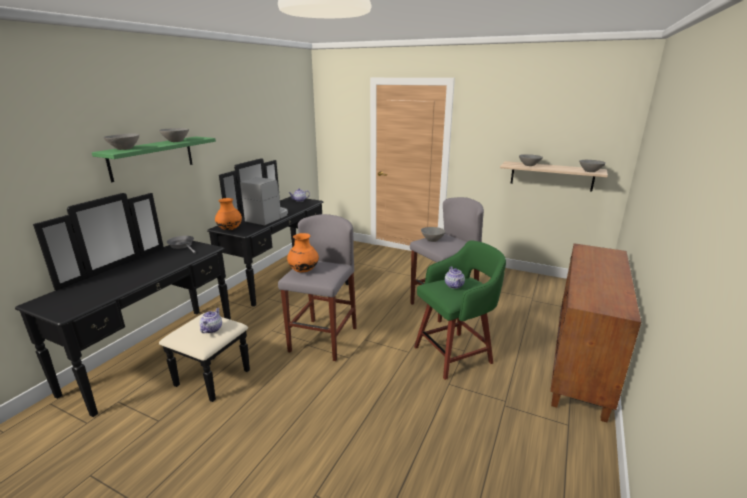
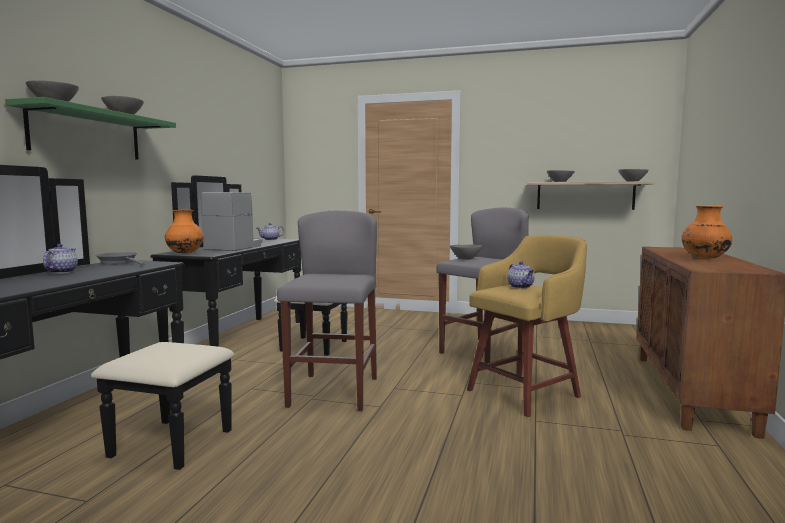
camera: 10 degrees left, 15 degrees down
teapot [199,308,222,333] -> teapot moved to [43,244,78,273]
orange vase [287,233,319,273] -> orange vase moved to [681,205,733,259]
green stool [414,240,506,380] -> yellow stool [467,235,587,417]

